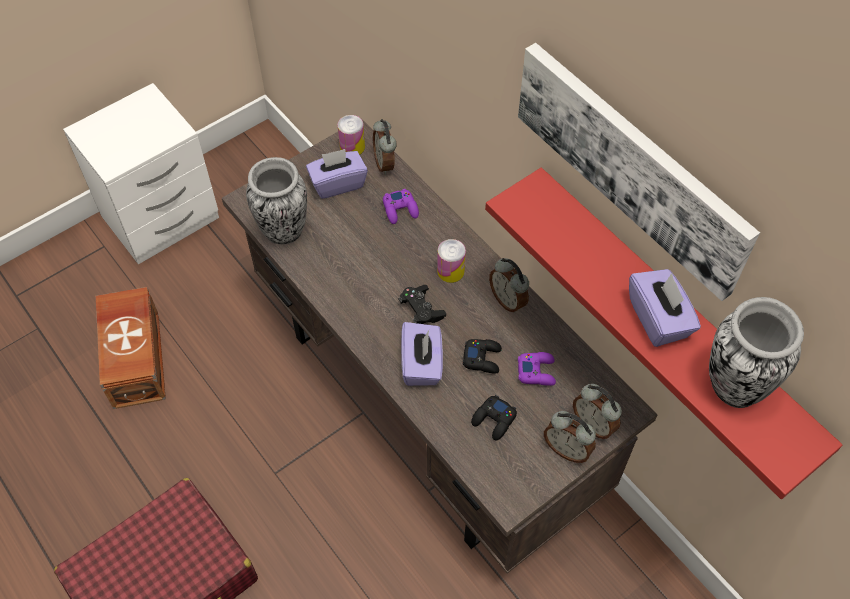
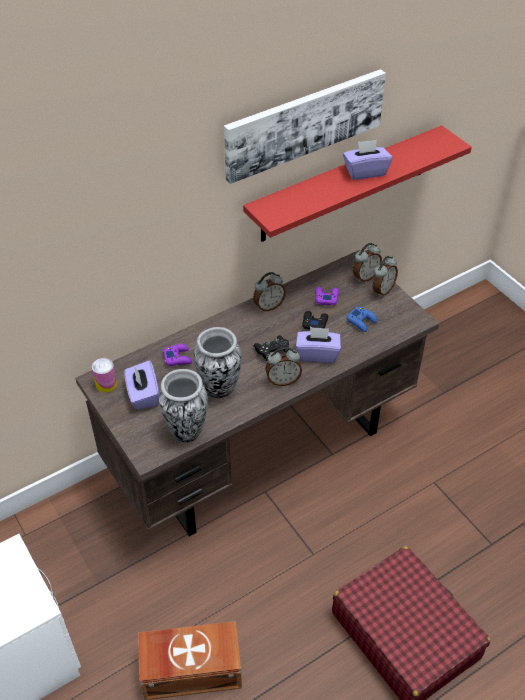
camera: 85 degrees left, 10 degrees down
alarm clock [373,119,397,175] -> alarm clock moved to [265,347,302,386]
can [437,239,466,283] -> none
black game controller [471,395,517,440] -> blue game controller [347,307,377,332]
vase [709,297,804,408] -> vase moved to [194,327,242,398]

